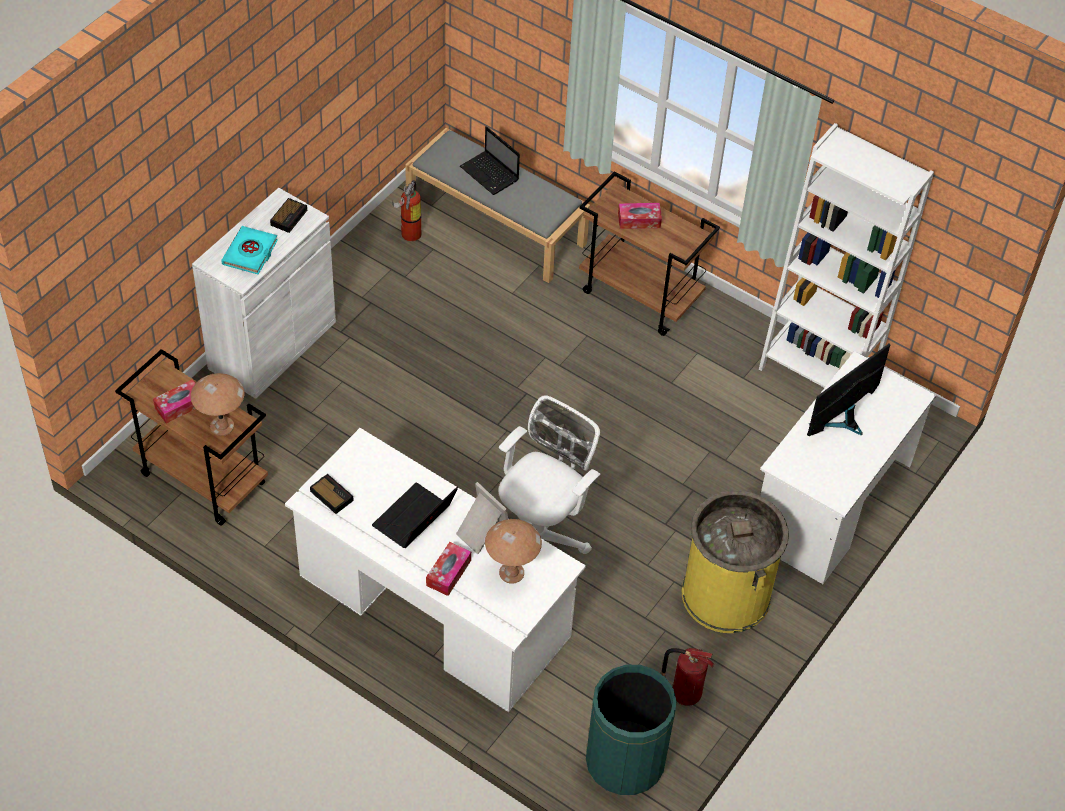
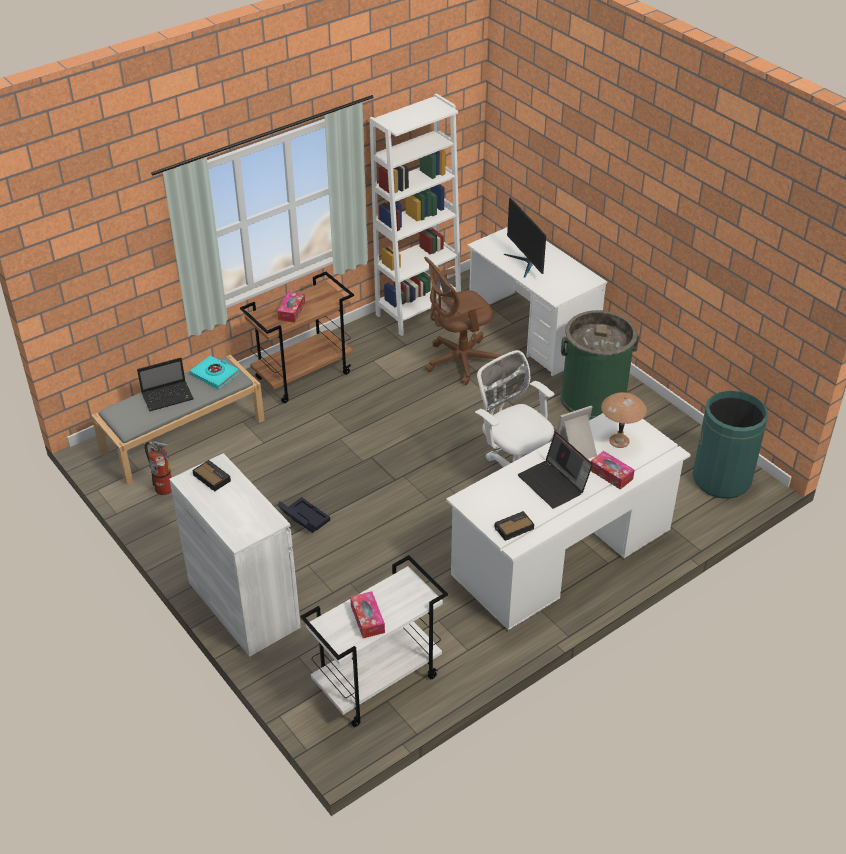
camera: 70 degrees left, 10 degrees down
brown cart [115,349,268,525] -> white cart [300,555,448,727]
brown table lamp [190,373,245,436] -> none
turquoise book [221,226,278,274] -> turquoise book moved to [190,356,239,389]
fire extinguisher [661,648,714,706] -> none
yellow trash can [682,491,789,633] -> green trash can [561,310,639,420]
none -> black storage box [277,497,330,533]
none -> brown office chair [424,257,502,385]

